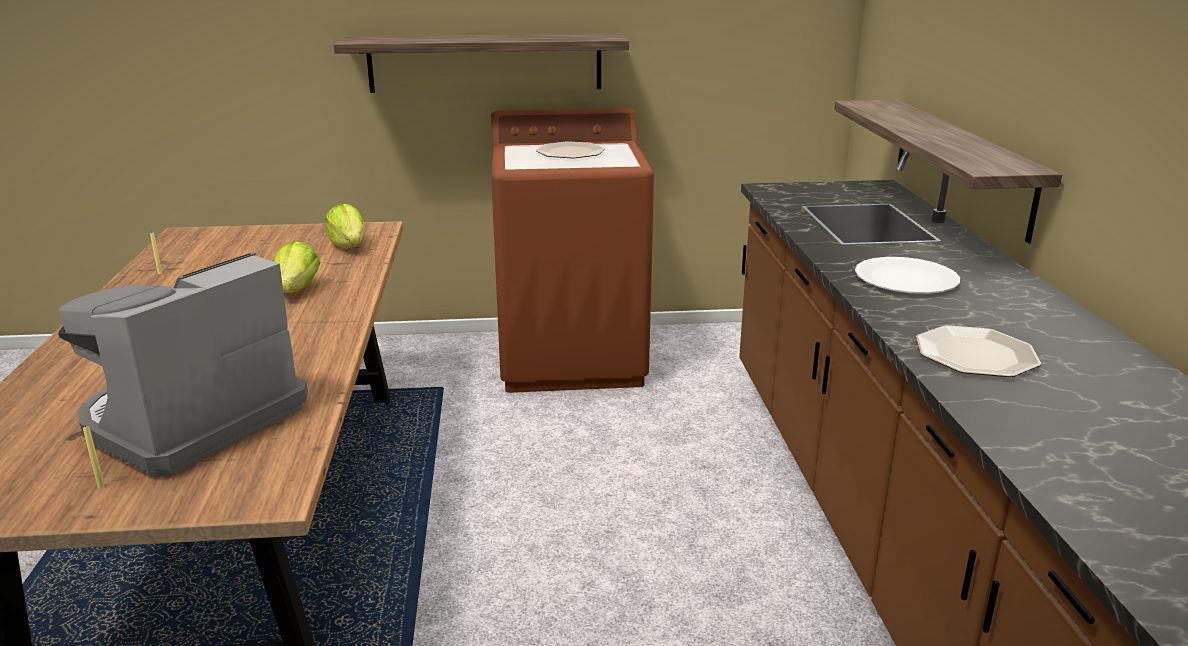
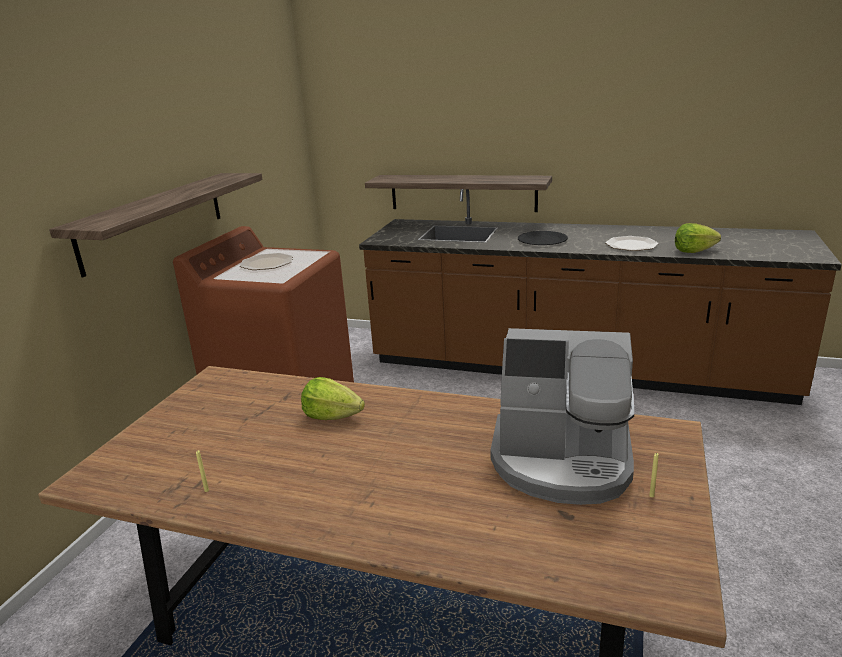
camera: 65 degrees left, 0 degrees up
coffee machine [58,252,308,477] -> coffee machine turned 45 degrees counterclockwise [491,328,634,505]
lettuce [325,204,365,248] -> lettuce moved to [675,223,721,253]
white plate [855,257,960,294] -> black plate [518,231,568,245]

